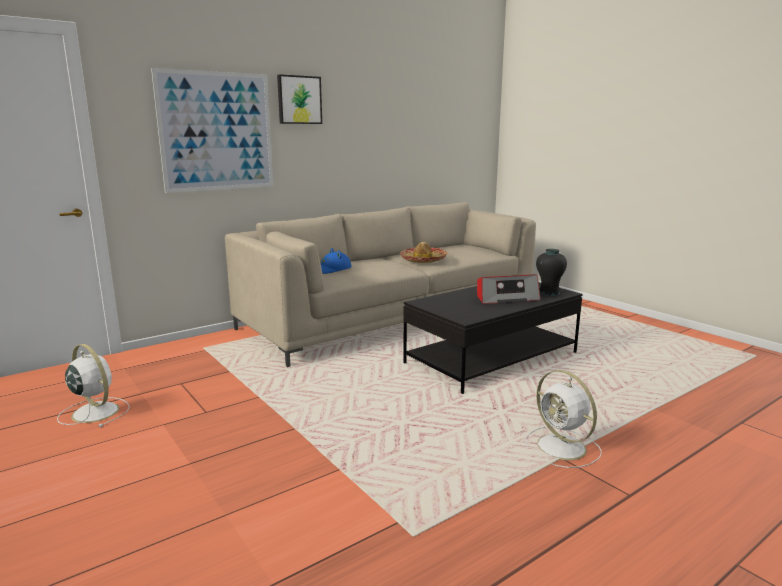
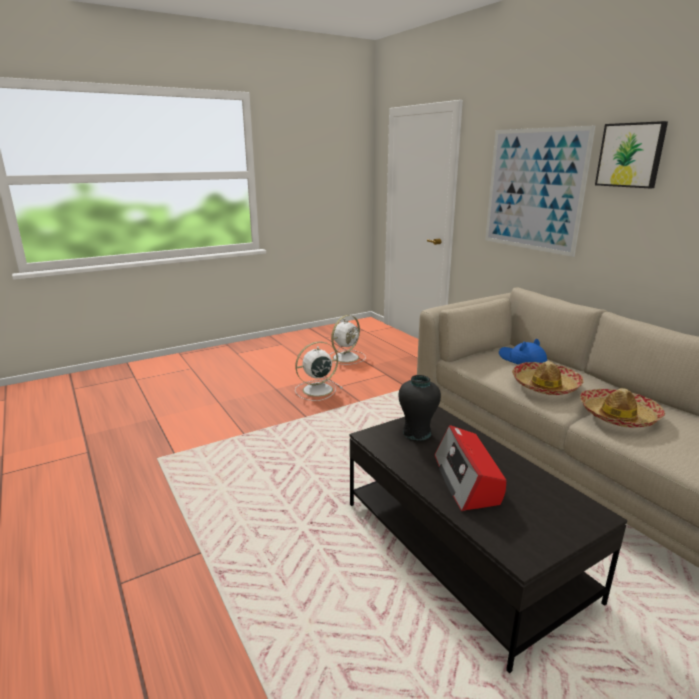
camera: 95 degrees right, 5 degrees up
white fan [525,370,602,468] -> white fan moved to [295,342,342,401]
black vase [536,249,567,296] -> black vase moved to [399,375,441,441]
none -> hat [512,361,584,395]

